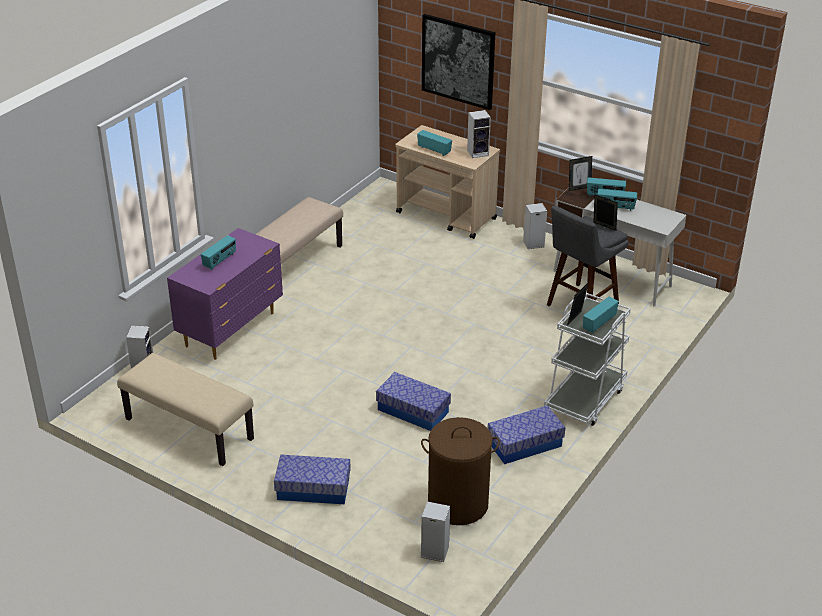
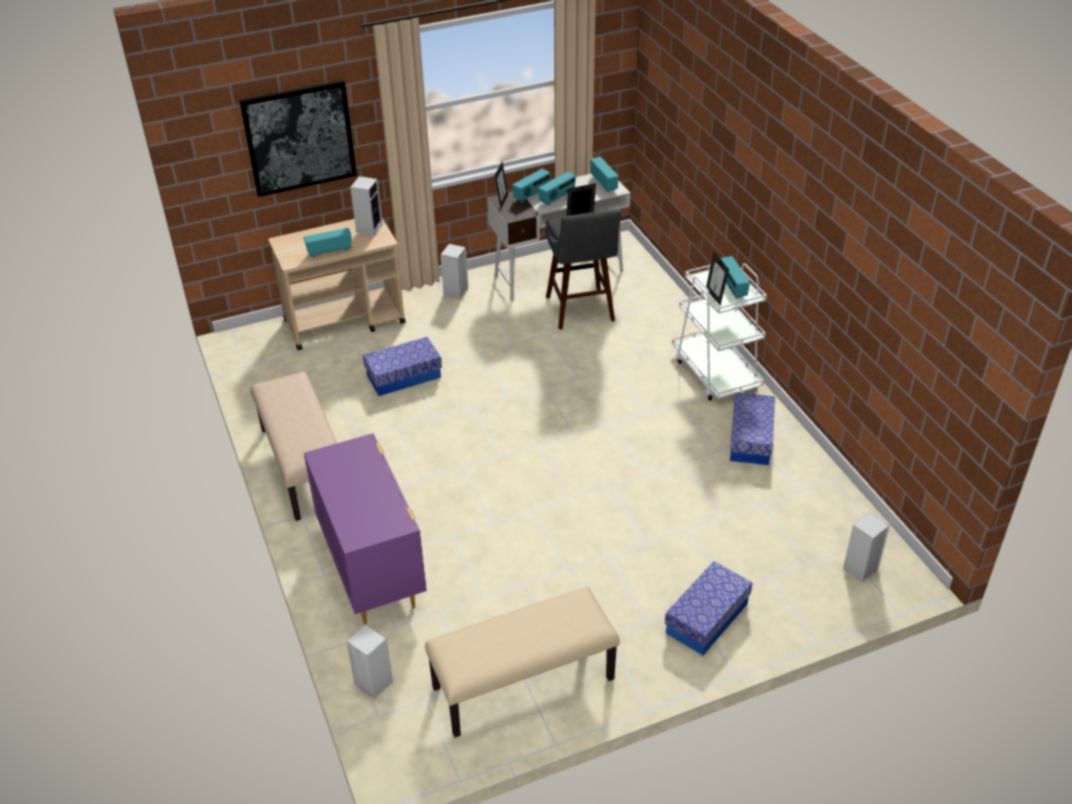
camera: 55 degrees left, 5 degrees up
radio [201,235,236,270] -> radio moved to [590,157,619,192]
storage box [376,372,451,431] -> storage box moved to [363,337,442,396]
brown laundry basket [421,417,500,525] -> none

